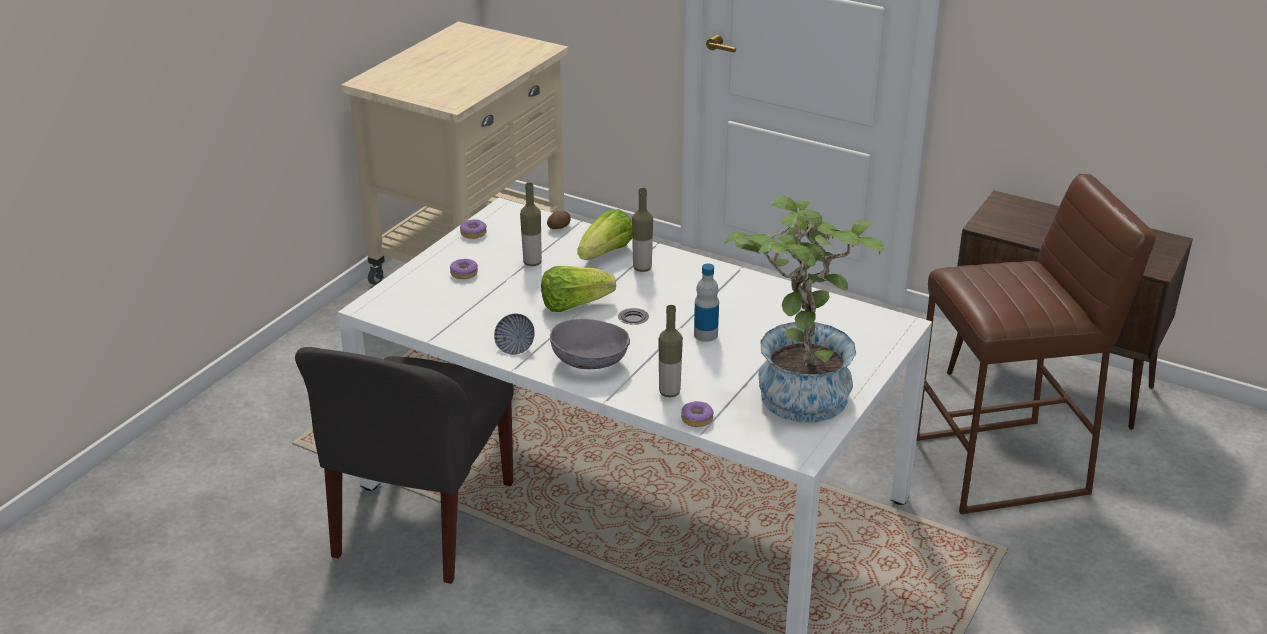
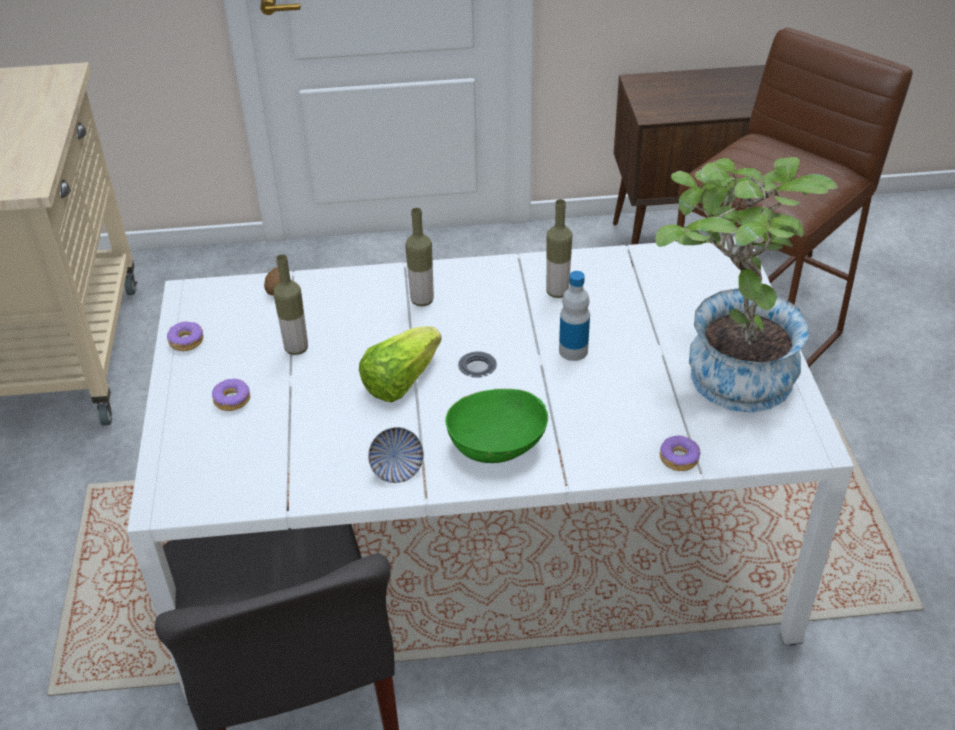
camera: 35 degrees left, 10 degrees up
grey bowl [550,319,630,369] -> green bowl [445,388,548,463]
lettuce [577,209,632,260] -> none
bottle [659,305,683,397] -> bottle moved to [546,199,573,298]

